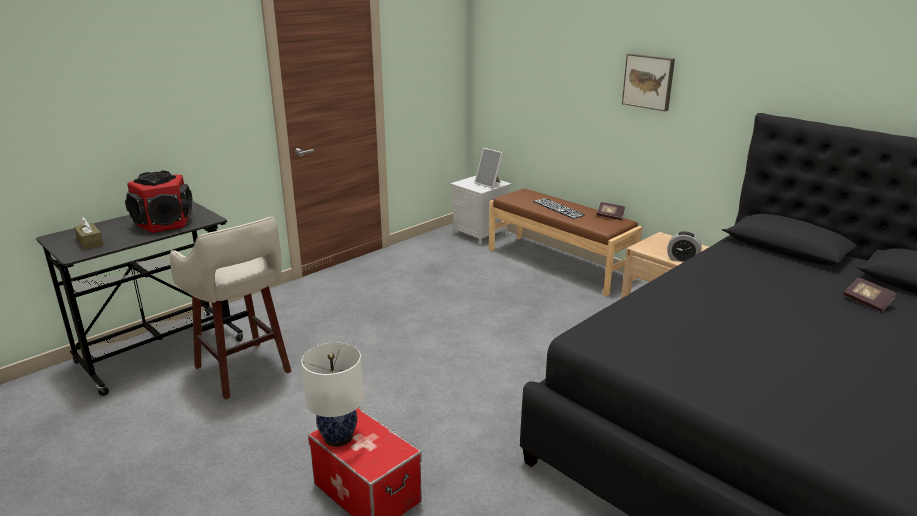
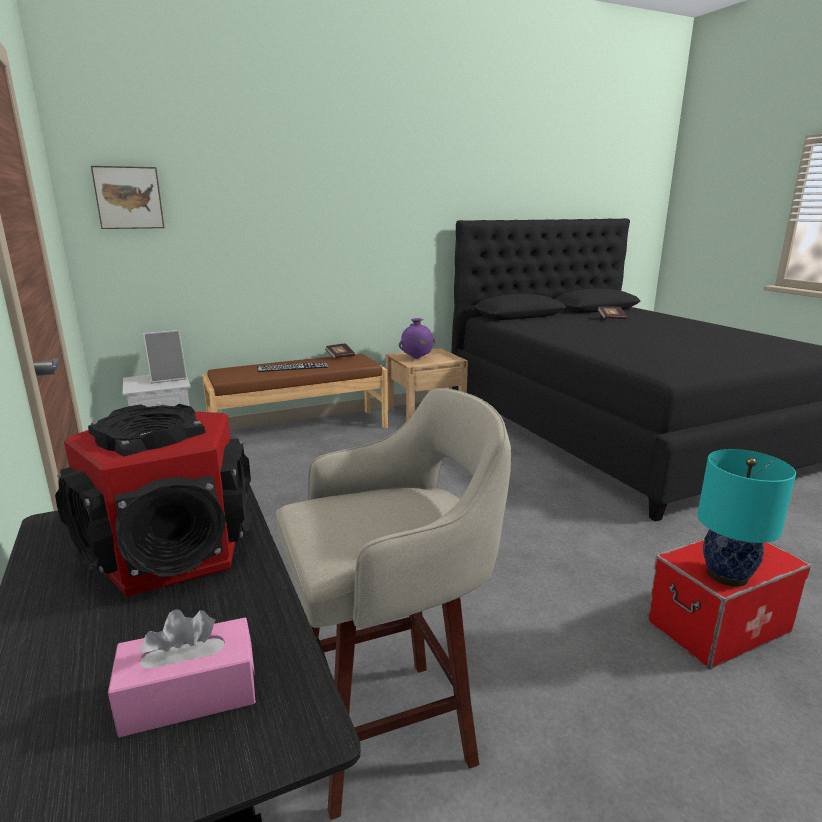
camera: 70 degrees left, 5 degrees down
brown tissue box [74,217,104,250] -> pink tissue box [108,609,256,737]
white table lamp [301,343,364,447] -> turquoise table lamp [697,449,796,587]
picture [622,54,675,111] -> picture moved to [91,166,164,229]
alarm clock [667,232,702,262] -> none
none -> purple vase [399,318,435,359]

